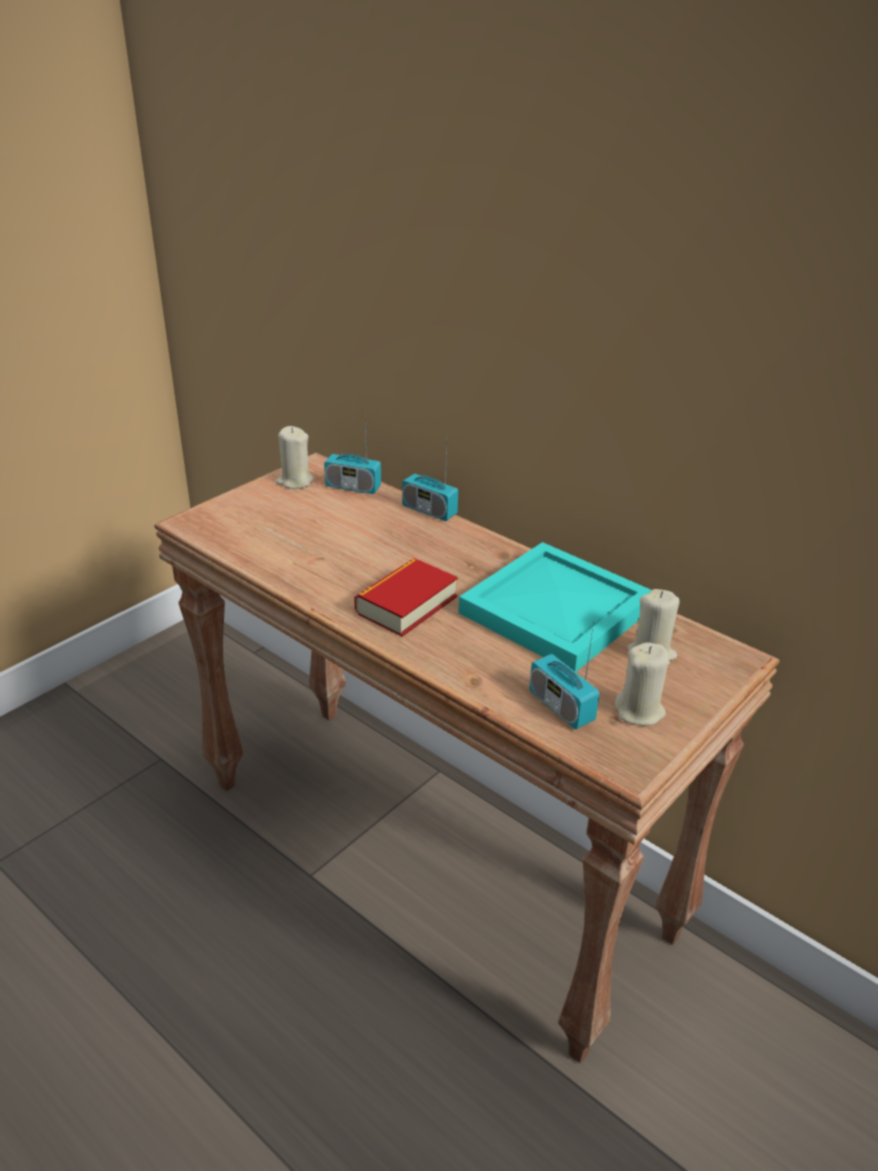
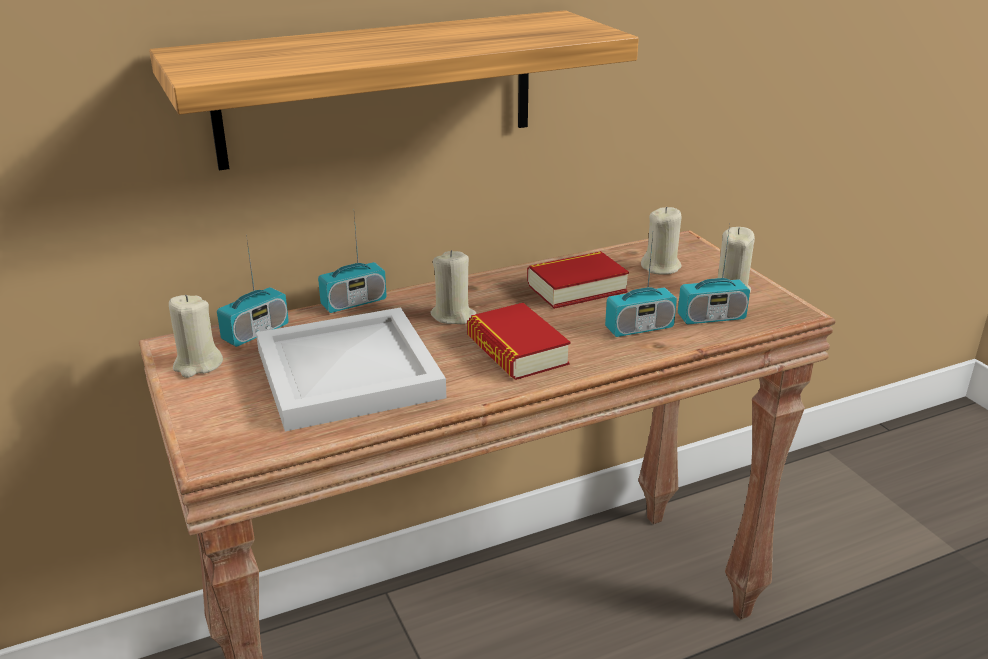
camera: 65 degrees left, 5 degrees down
turquoise tray [459,542,651,672] -> book [527,251,629,309]
none -> shelf [149,10,639,171]
none -> white tray [256,307,446,431]
none -> beige candle [430,250,476,324]
none -> radio [605,235,677,337]

